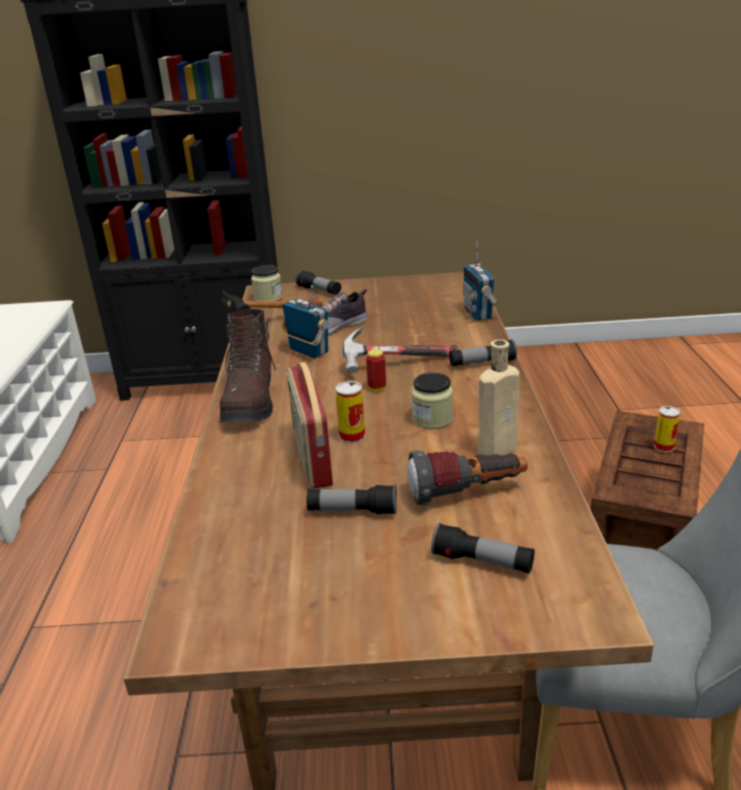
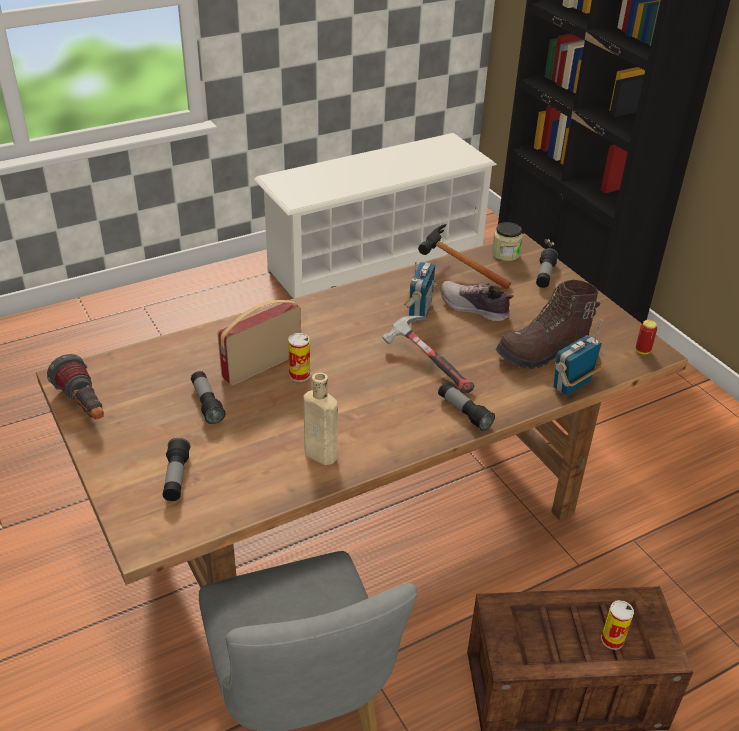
camera: 60 degrees right, 10 degrees up
brown boot [220,309,278,423] -> brown boot moved to [496,280,600,369]
can [366,349,386,391] -> can moved to [635,320,657,354]
flashlight [407,450,528,506] -> flashlight moved to [47,354,104,419]
jar [411,372,453,429] -> none

